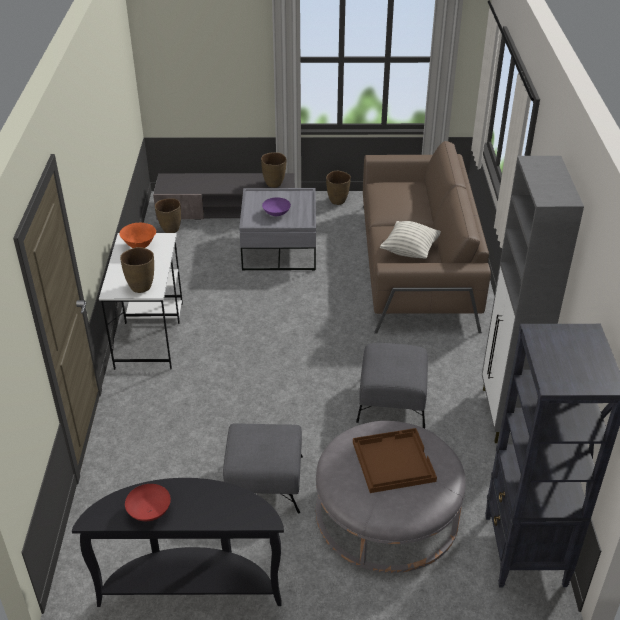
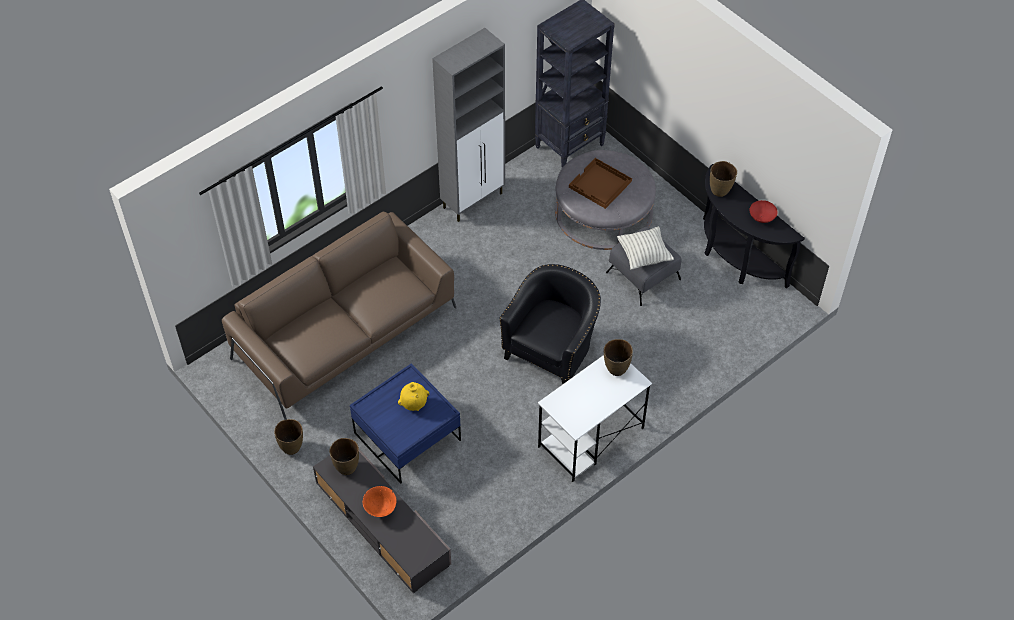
camera: 130 degrees left, 15 degrees up
orange bowl [119,223,156,248] -> orange bowl moved to [363,486,397,517]
brown vase [155,198,181,233] -> brown vase moved to [710,161,737,197]
grey coffee table [239,188,316,271] -> blue coffee table [350,363,461,484]
purple bowl [262,197,291,216] -> yellow vase [398,382,429,411]
grey ottoman [356,343,428,428] -> none
pillow [380,221,441,259] -> pillow moved to [617,227,674,270]
none -> black armchair [499,264,601,385]

